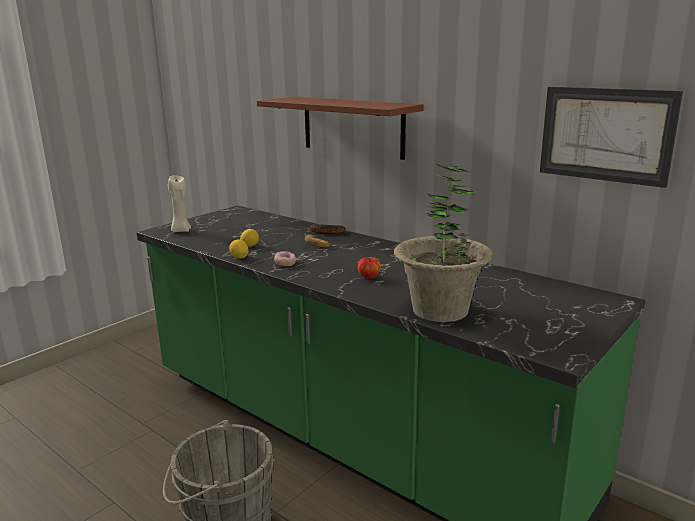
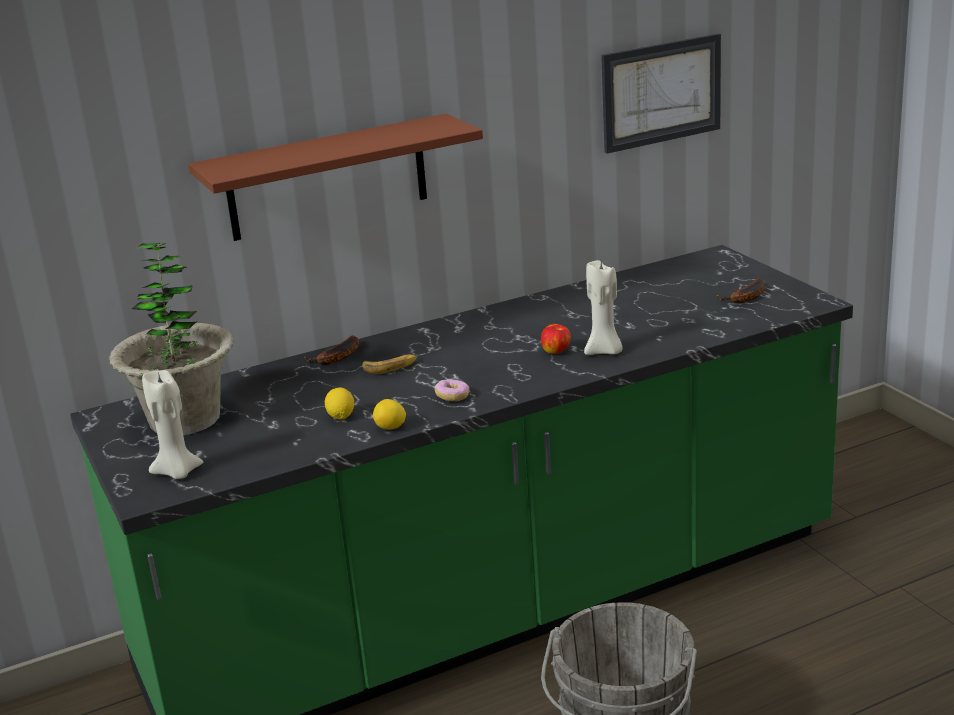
camera: 65 degrees left, 5 degrees up
potted plant [394,164,493,322] -> potted plant moved to [109,243,234,435]
none -> beige candle [584,260,622,355]
none -> banana [717,278,765,303]

